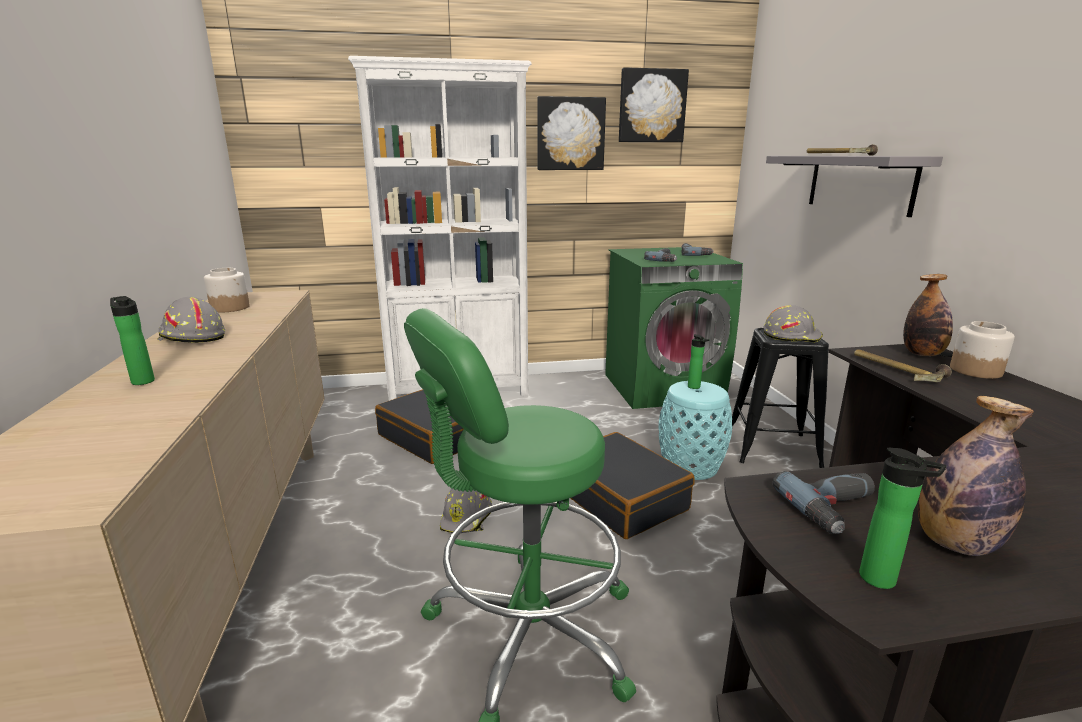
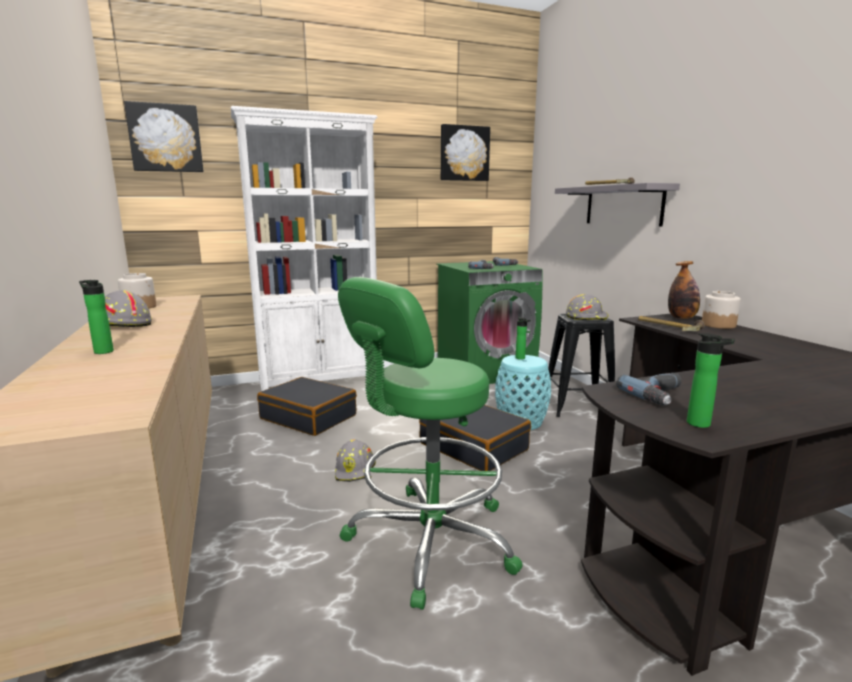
camera: 10 degrees left, 5 degrees down
picture [537,96,606,170] -> picture moved to [124,101,204,172]
bottle [918,396,1034,556] -> none

